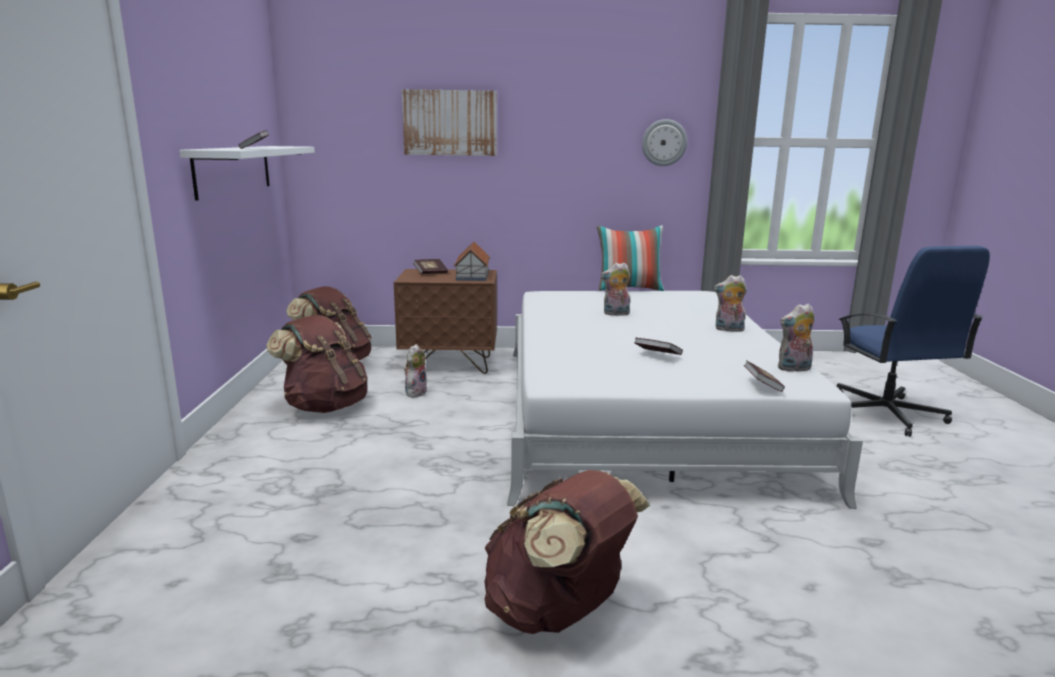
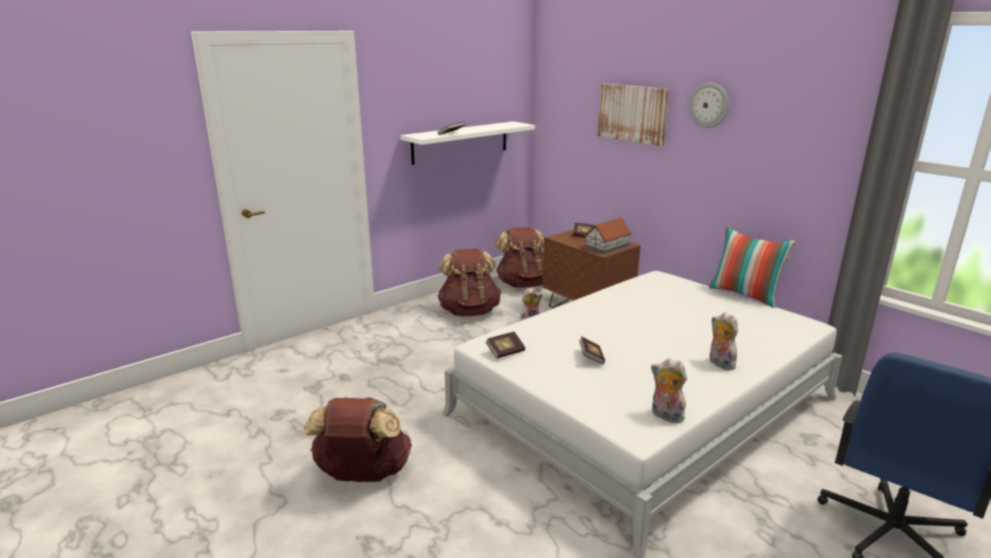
camera: 50 degrees right, 5 degrees up
plush toy [601,263,631,316] -> none
wall clock [642,119,687,166] -> wall clock moved to [689,83,729,128]
book [744,360,785,392] -> book moved to [486,332,525,358]

